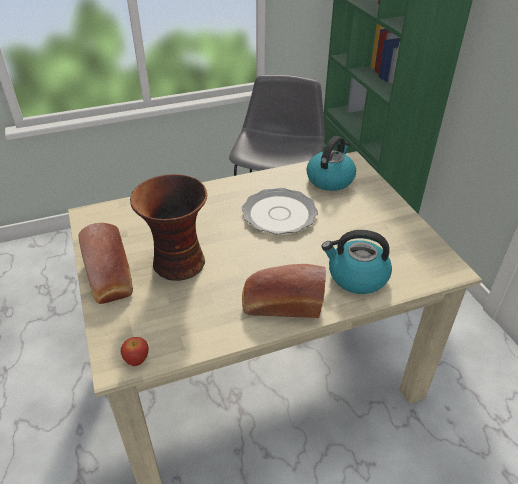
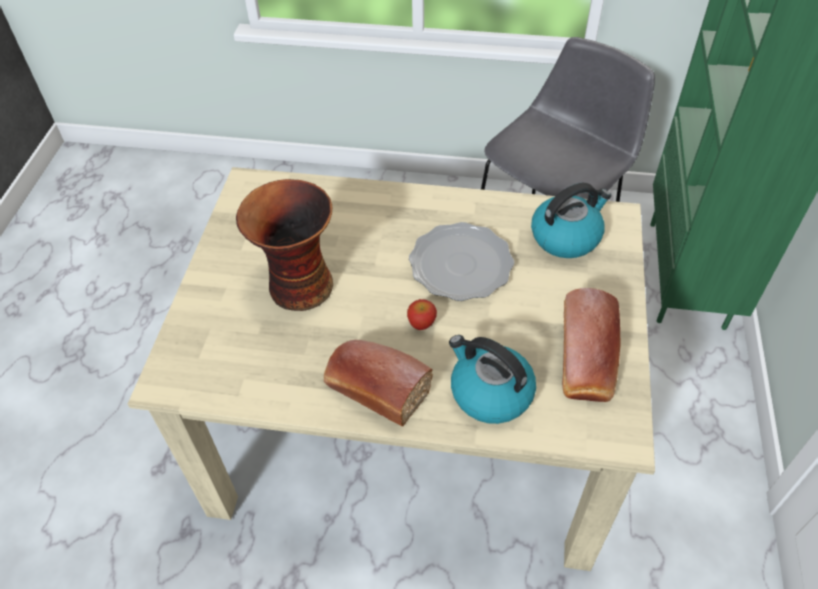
camera: 30 degrees right, 10 degrees up
bread [79,223,133,304] -> bread moved to [562,288,621,402]
apple [121,337,149,366] -> apple moved to [407,299,437,330]

